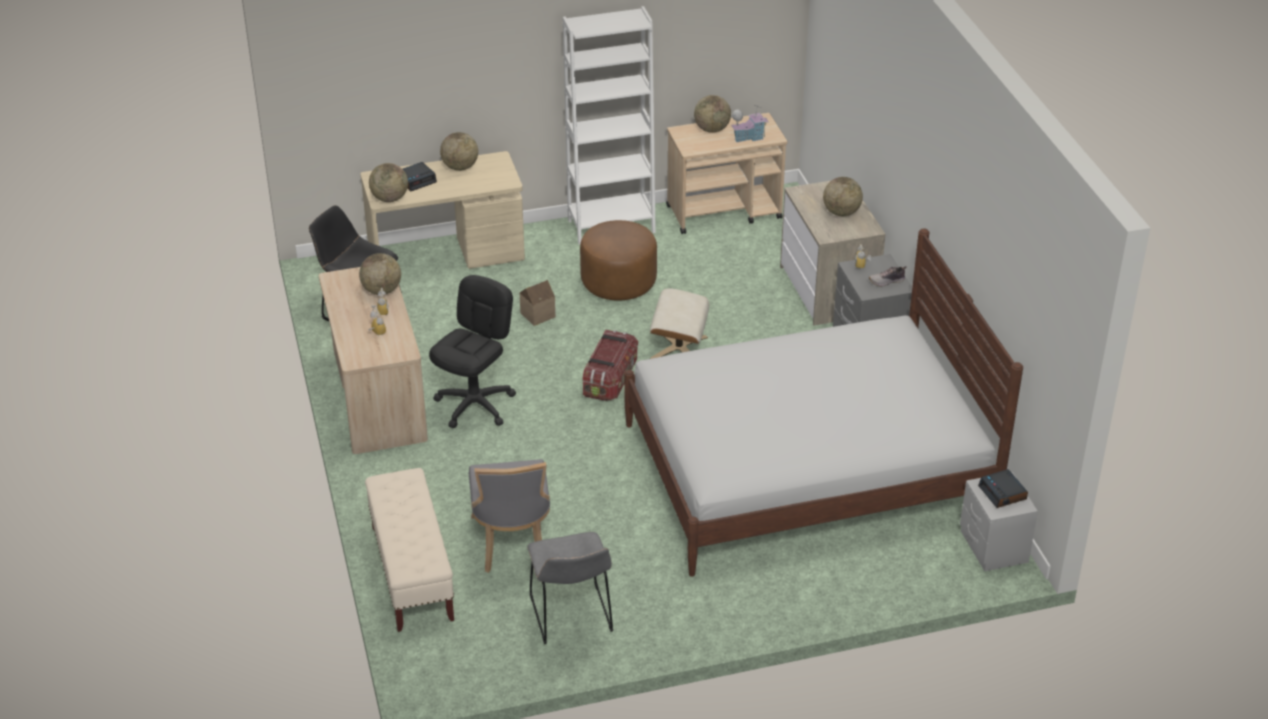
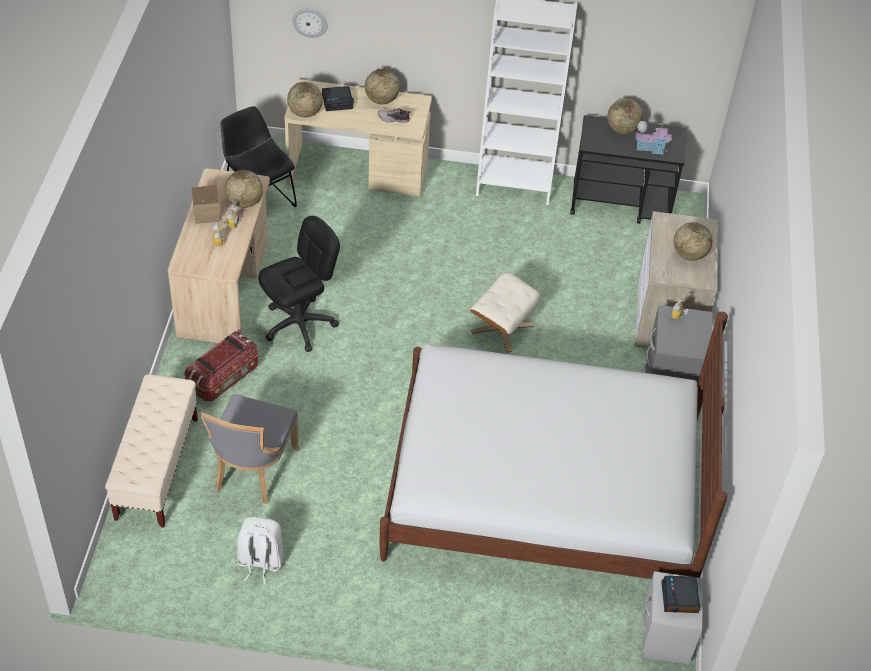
camera: 20 degrees right, 10 degrees up
toy house [520,280,556,326] -> toy house moved to [191,185,221,224]
grey chair [527,532,613,644] -> white backpack [237,517,283,584]
brown ottoman [580,220,657,301] -> none
storage box [583,330,638,401] -> storage box moved to [184,331,258,401]
beige cart [666,113,787,234] -> black cart [570,115,686,224]
shoe [869,266,907,287] -> shoe moved to [378,108,411,123]
none -> wall clock [293,9,328,38]

